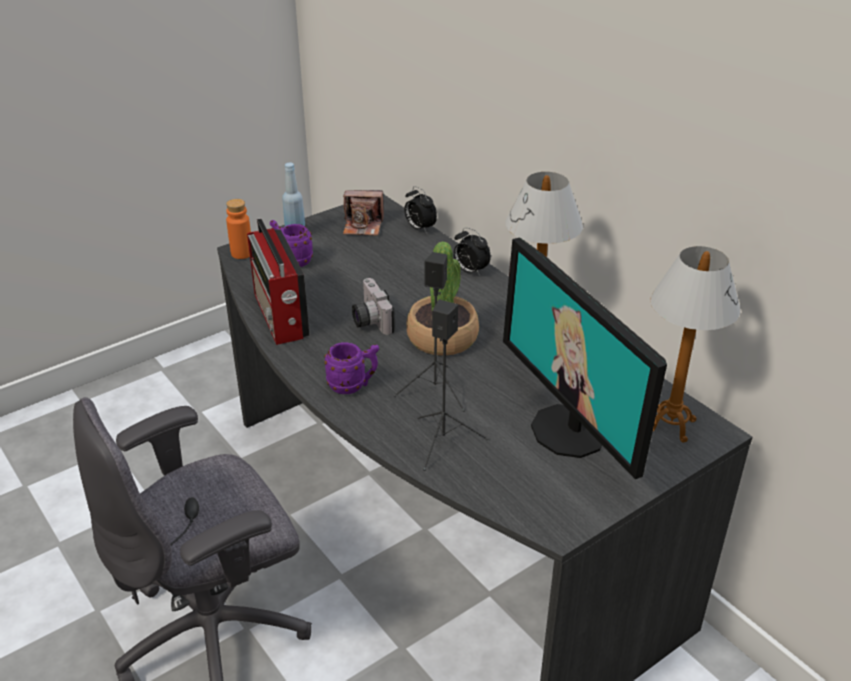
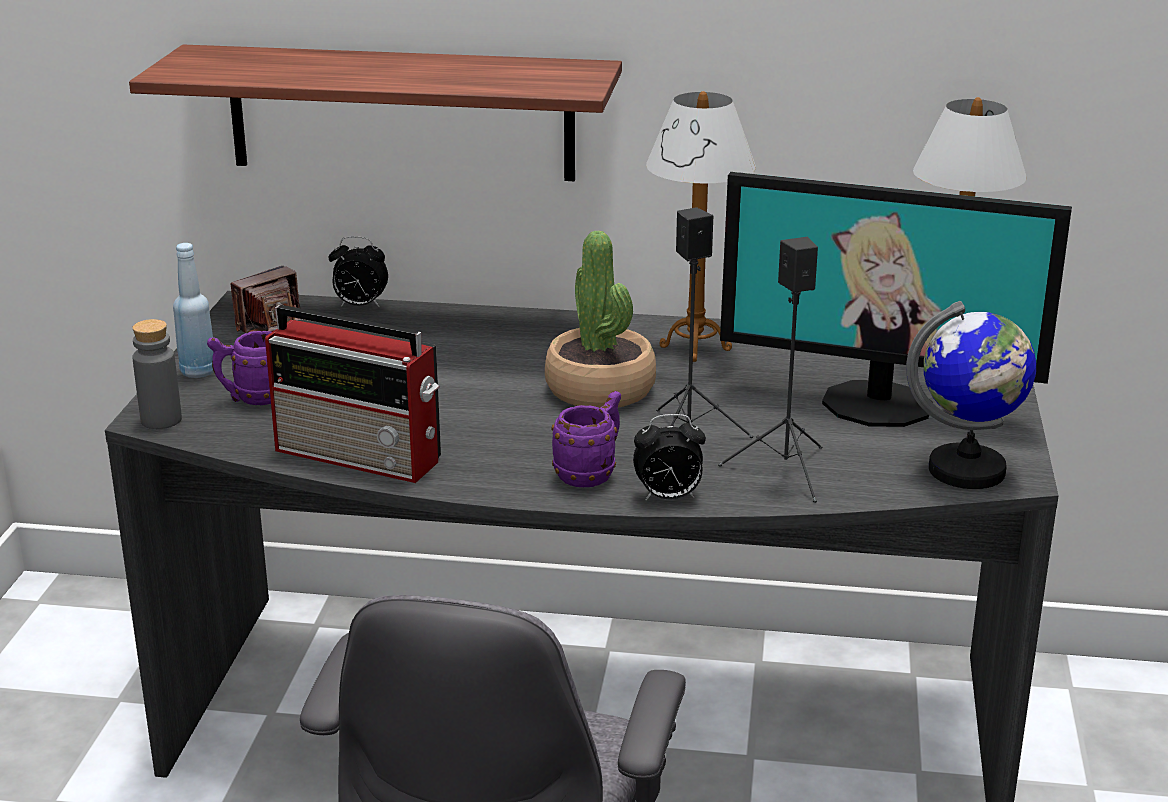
camera: 45 degrees left, 10 degrees down
orange bottle [226,199,251,259] -> grey bottle [132,319,182,429]
camera [352,278,395,335] -> none
alarm clock [453,227,491,276] -> alarm clock moved to [633,414,706,501]
none -> shelf [129,45,622,181]
none -> globe [906,301,1036,489]

